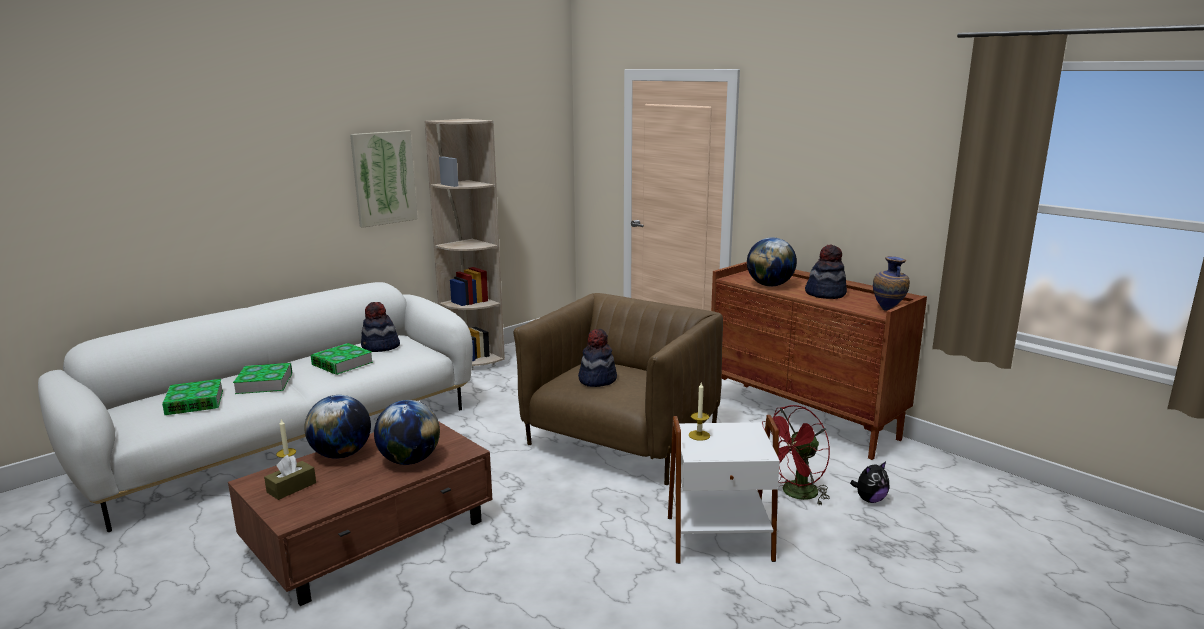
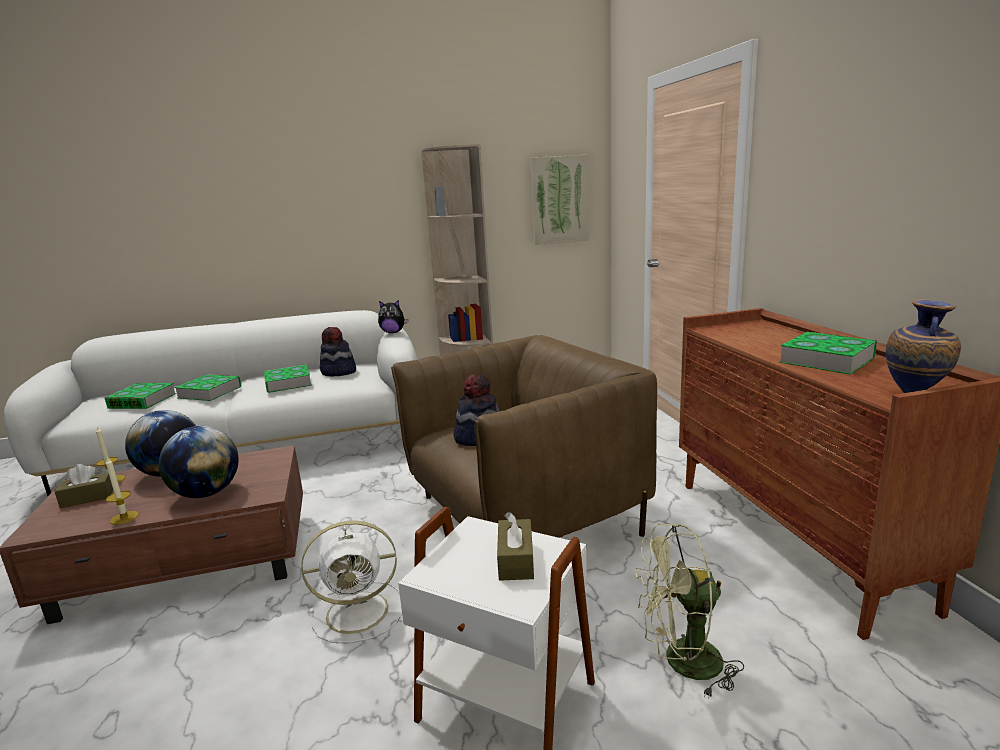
camera: 30 degrees right, 0 degrees up
picture [350,130,418,228] -> picture moved to [530,155,588,245]
candle [689,383,710,441] -> candle moved to [106,457,139,525]
globe [747,237,797,286] -> none
red fan [762,405,830,506] -> green fan [636,524,744,699]
hat [805,245,847,299] -> book [779,332,877,375]
plush toy [850,461,890,503] -> plush toy moved to [378,300,408,333]
none -> white fan [301,521,402,643]
none -> brown tissue box [497,512,534,581]

